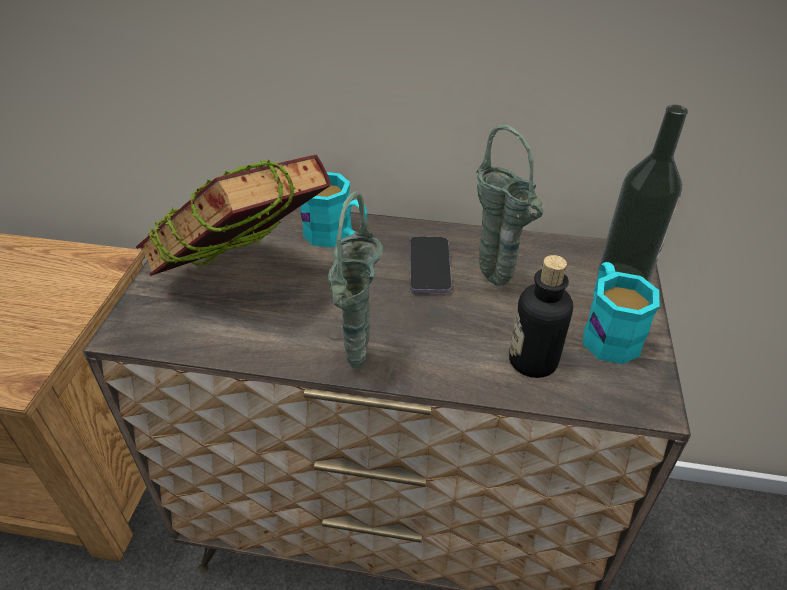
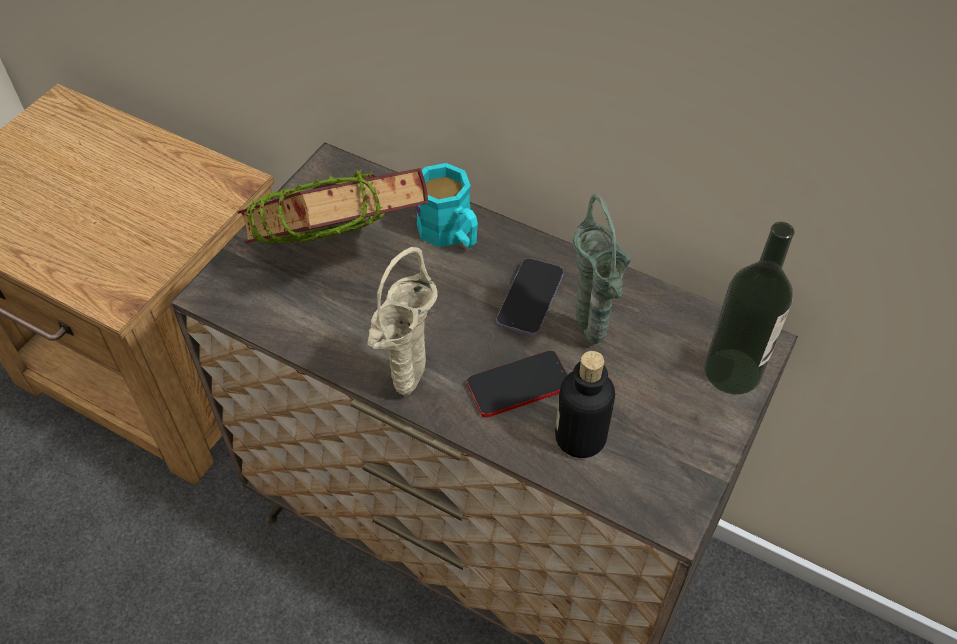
camera: 20 degrees right, 10 degrees up
green vase [328,191,383,368] -> beige vase [367,247,438,396]
turquoise mug [583,262,659,364] -> none
none -> phone [466,351,567,417]

